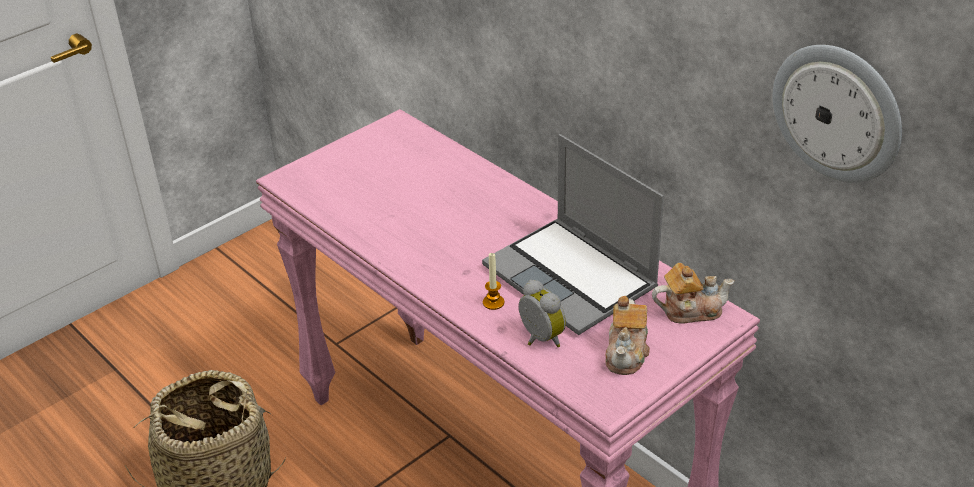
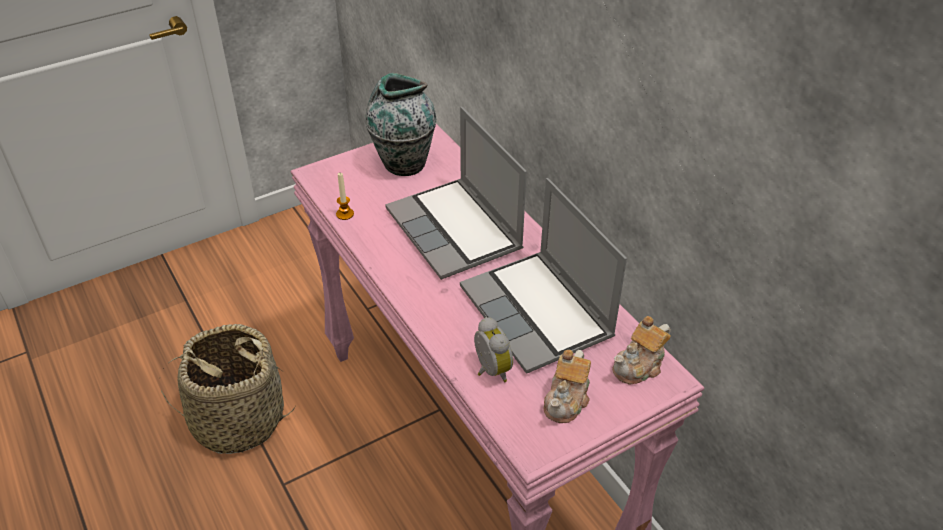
camera: 10 degrees right, 5 degrees up
candle [483,253,504,310] -> candle moved to [336,173,354,220]
teapot [652,263,734,324] -> teapot turned 135 degrees clockwise [612,316,671,384]
wall clock [773,45,902,183] -> none
none -> vase [366,73,437,176]
none -> laptop [385,107,527,280]

